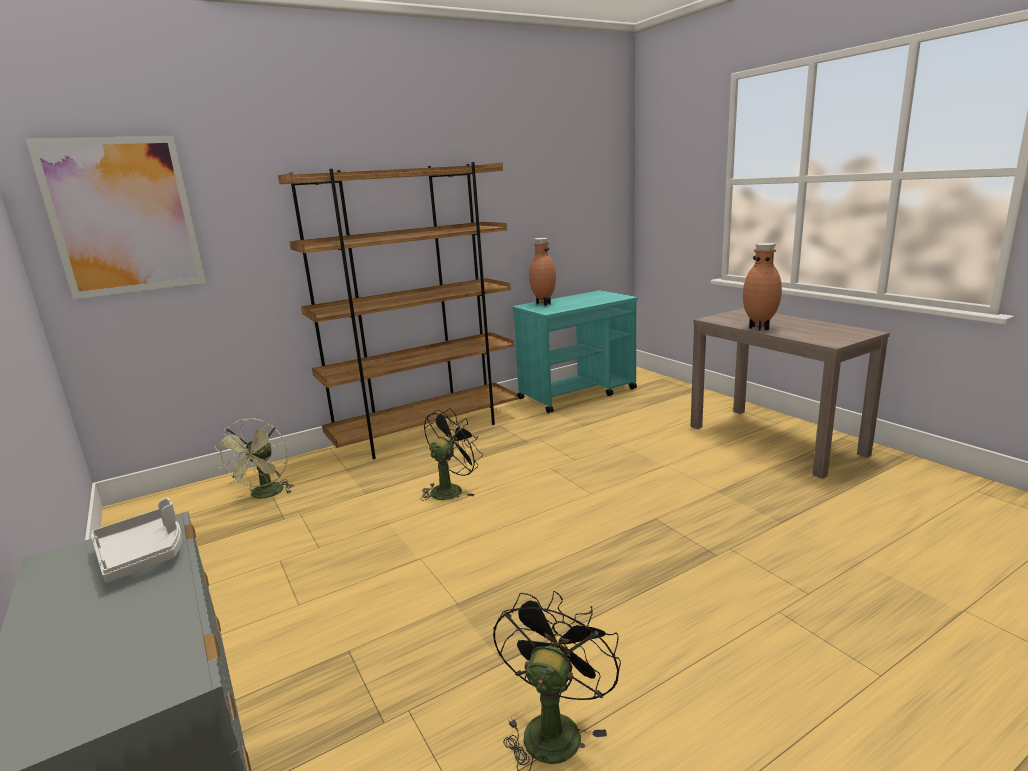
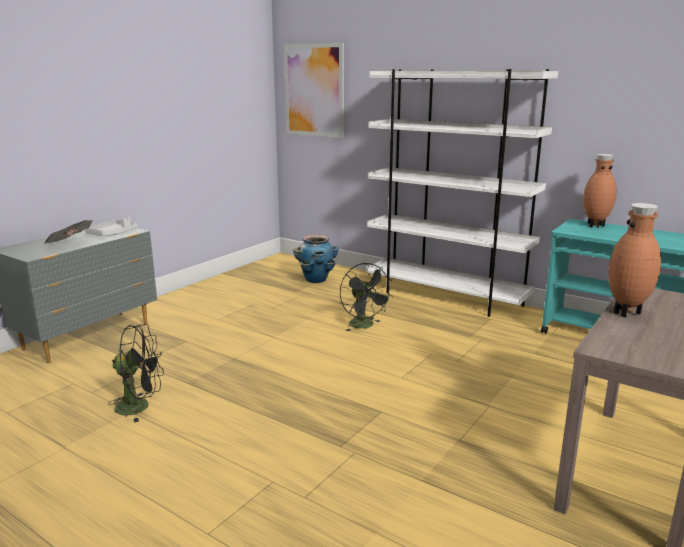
camera: 65 degrees right, 0 degrees up
green fan [214,418,294,499] -> planter [293,235,339,283]
brown bookcase [278,162,518,459] -> white bookcase [366,69,558,317]
black fan [420,408,483,501] -> black fan turned 45 degrees clockwise [340,263,393,331]
none -> newspaper [44,220,93,244]

